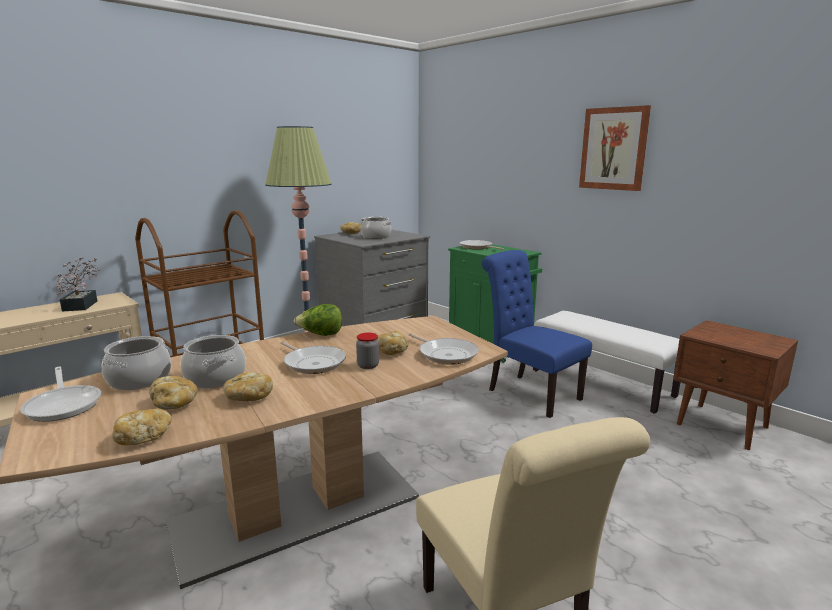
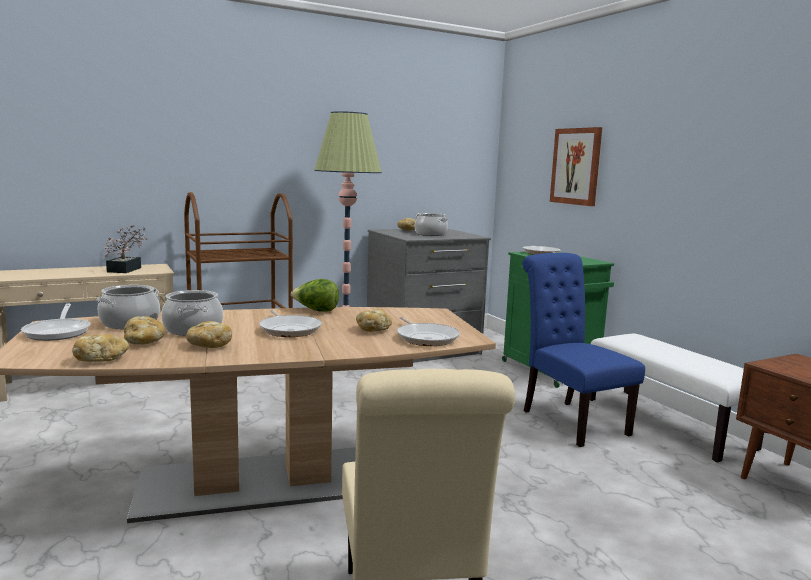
camera: 15 degrees right, 5 degrees down
jar [356,333,379,369] -> none
picture [579,105,651,191] -> picture moved to [550,127,602,206]

